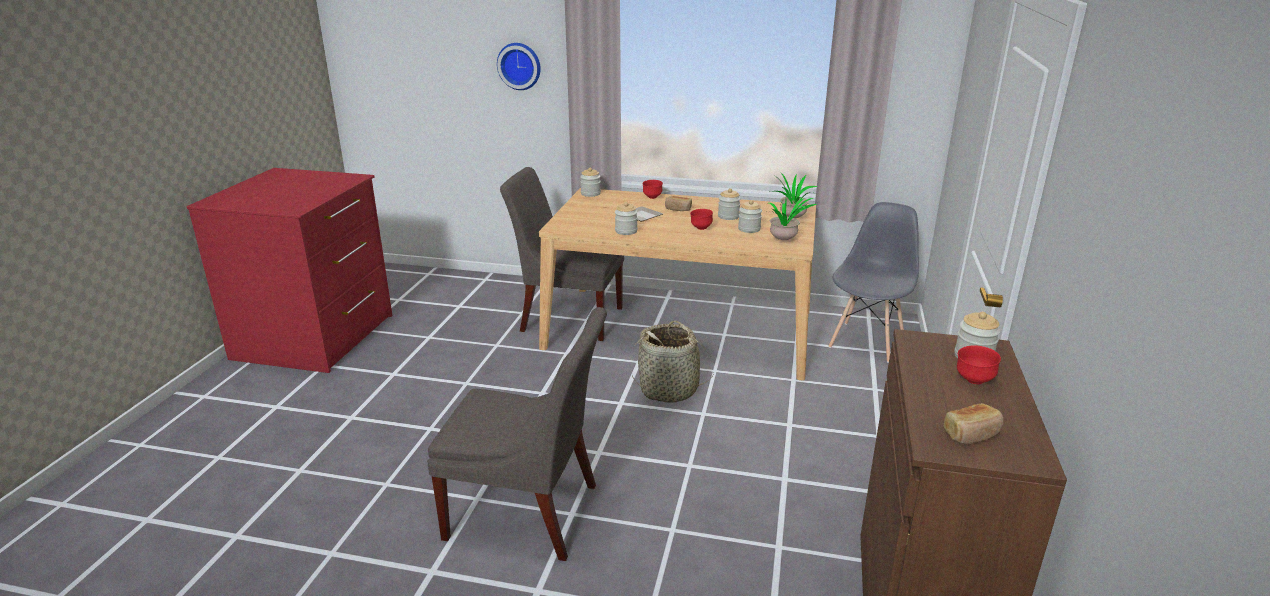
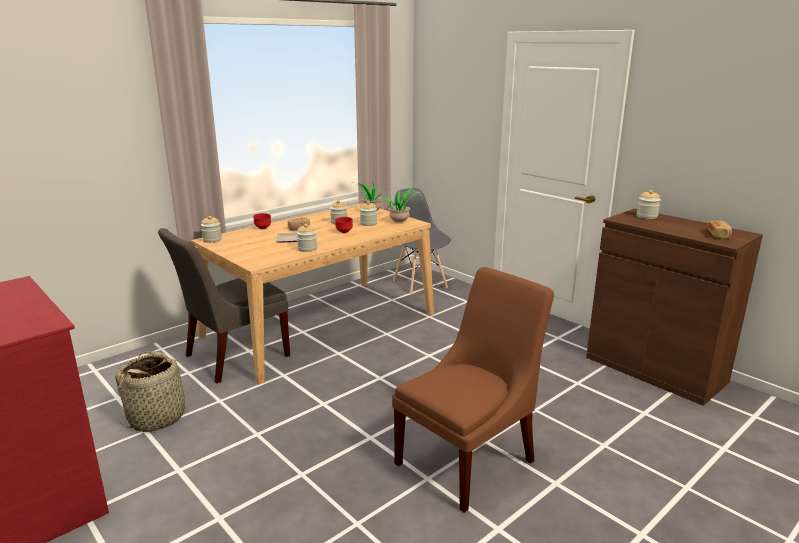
camera: 55 degrees left, 5 degrees down
grey chair [427,307,607,561] -> brown chair [392,267,554,513]
wall clock [497,43,541,90] -> none
basket [632,321,714,403] -> basket moved to [115,351,194,432]
red bowl [957,345,1001,384] -> none

